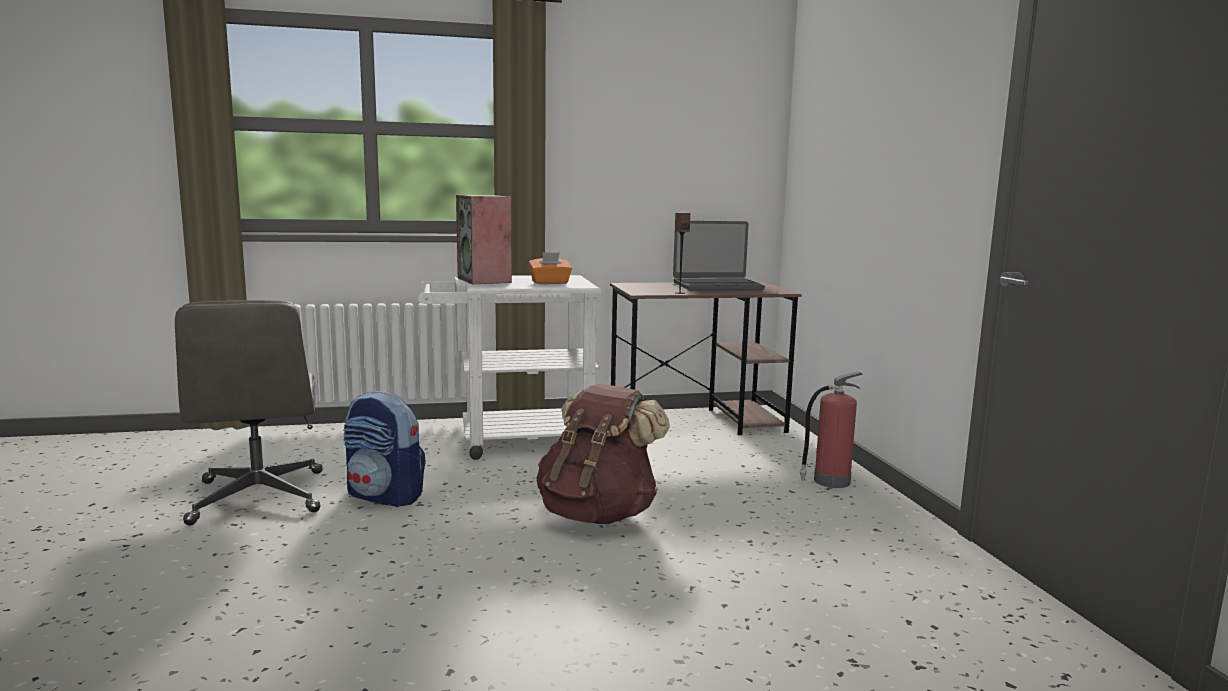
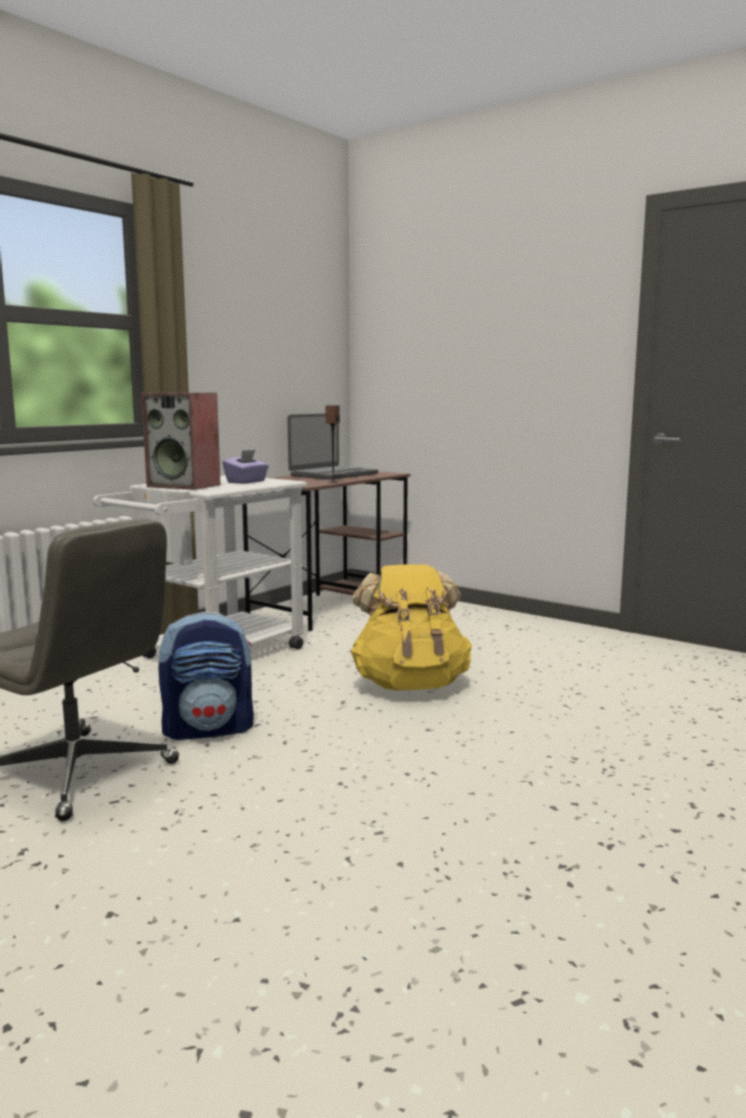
camera: 40 degrees left, 0 degrees up
orange tissue box [529,252,572,284] -> purple tissue box [223,450,269,484]
brown backpack [536,384,670,524] -> yellow backpack [350,564,472,690]
fire extinguisher [799,371,863,488] -> none

